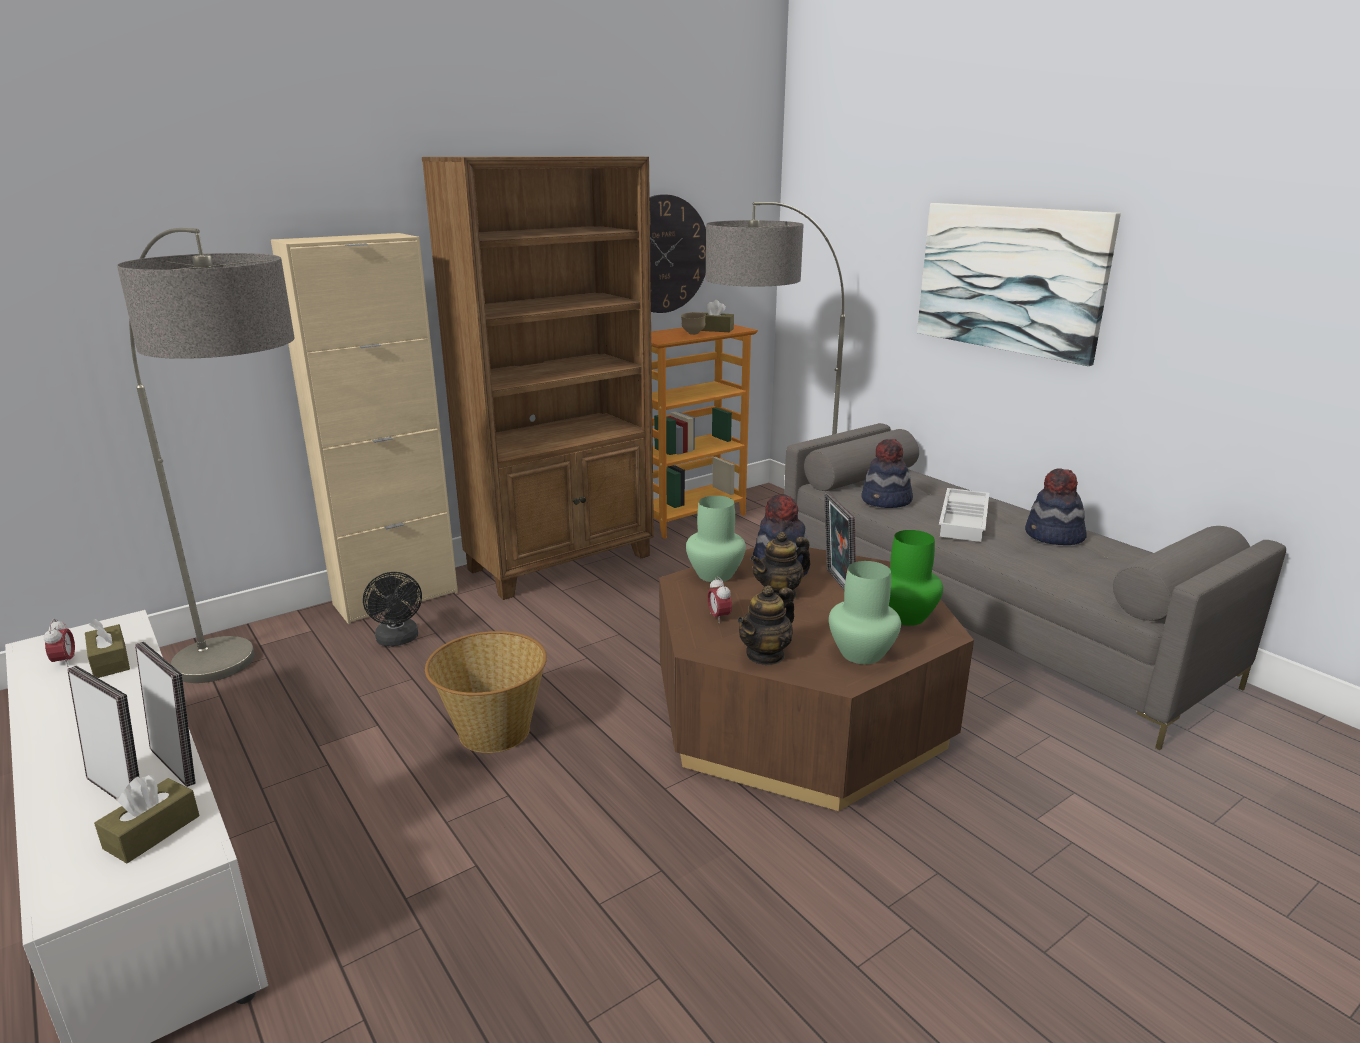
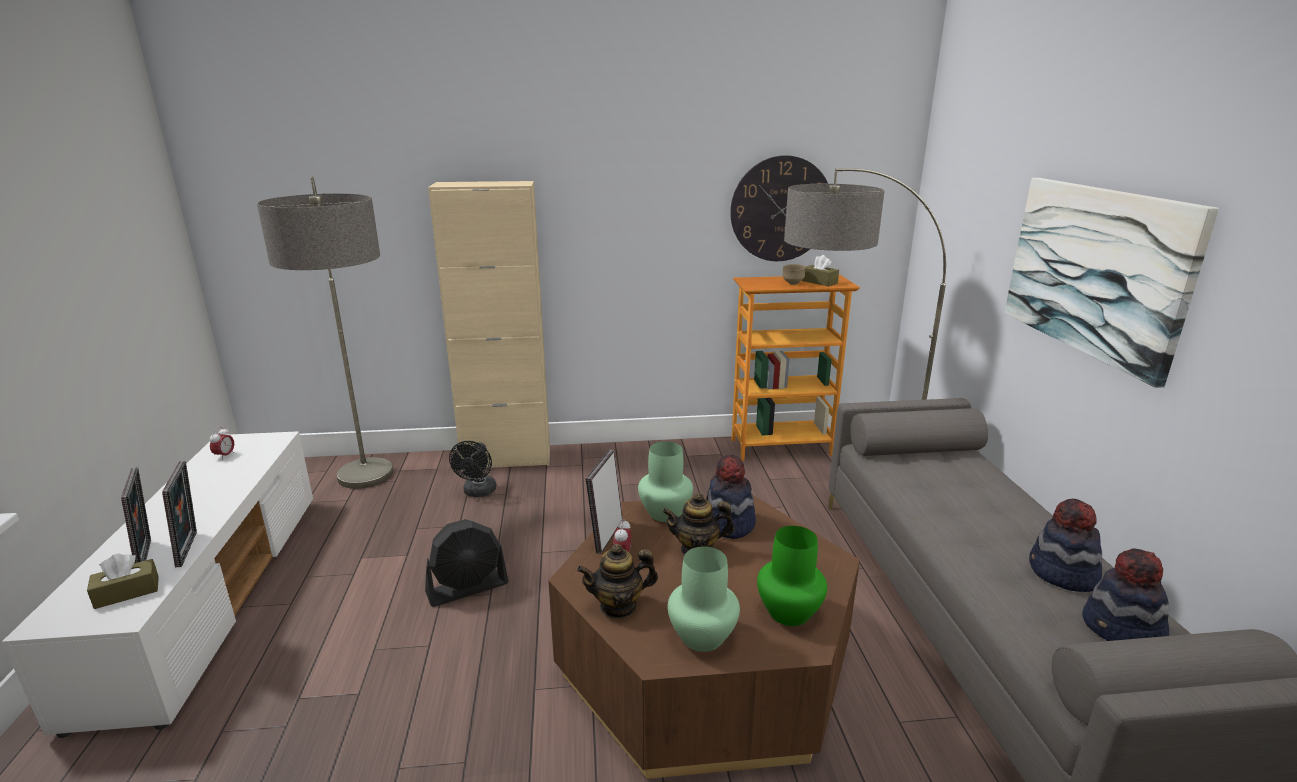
camera: 30 degrees right, 0 degrees up
brown tissue box [85,619,130,678] -> none
brown bookcase [422,156,654,600] -> none
basket [425,631,547,753] -> black fan [425,519,509,607]
picture frame [824,493,856,590] -> picture frame moved to [586,450,623,554]
hat [861,439,913,508] -> hat moved to [1082,548,1170,641]
white tray [939,488,989,542] -> none

